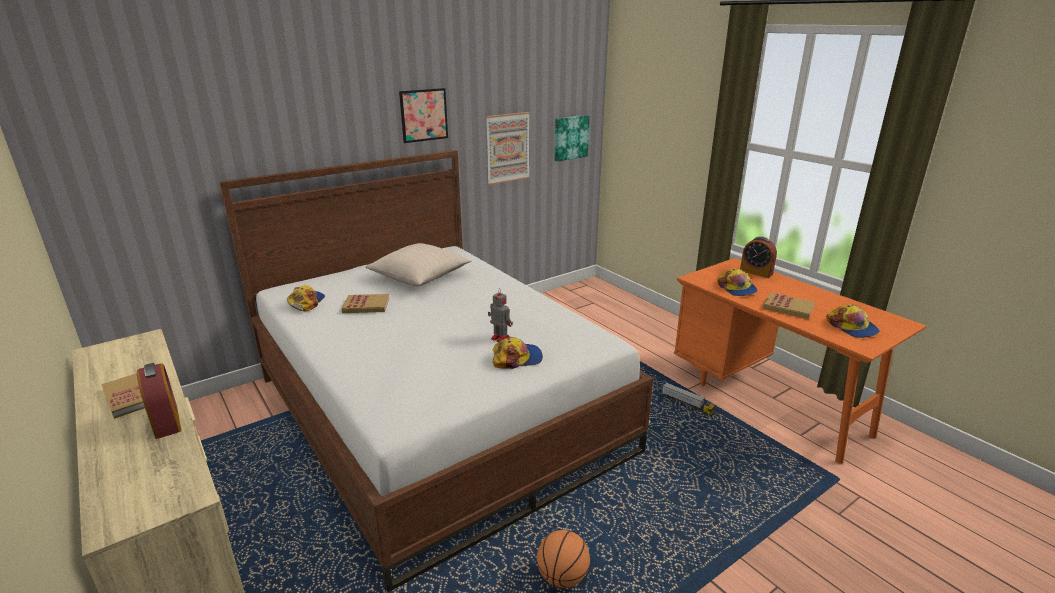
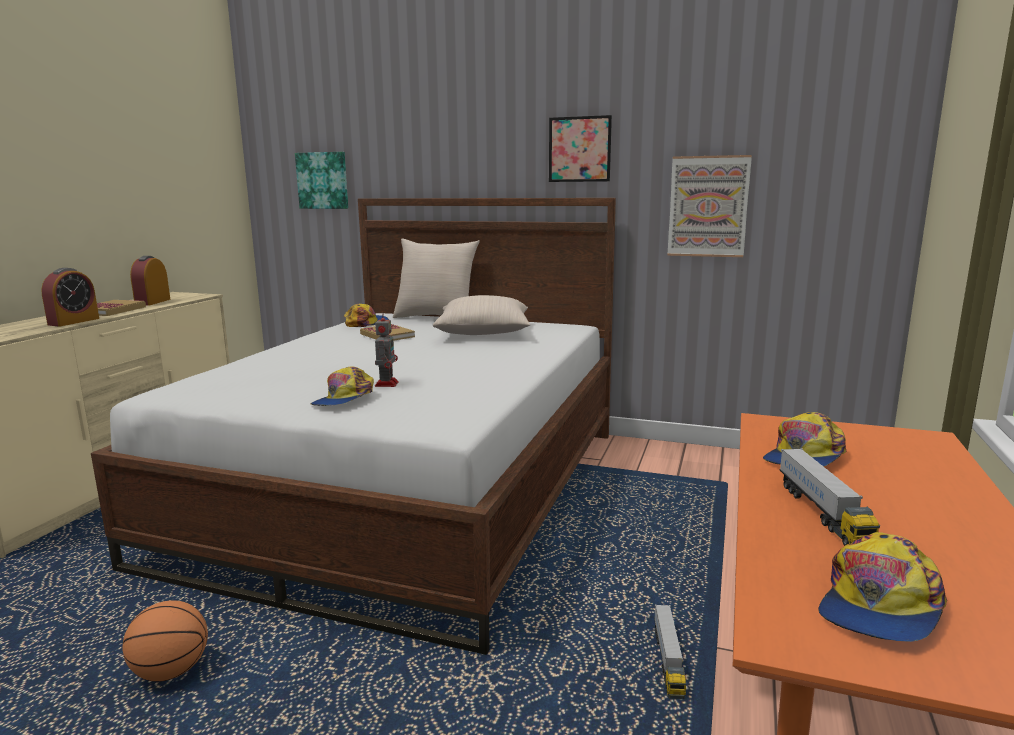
camera: 55 degrees right, 10 degrees down
cap [492,337,543,369] -> cap turned 75 degrees clockwise [311,366,374,406]
picture [555,115,590,161] -> picture moved to [295,152,348,209]
alarm clock [740,237,777,278] -> alarm clock moved to [130,256,170,306]
book [763,293,815,319] -> toy truck [780,448,880,546]
none -> beige pillow [393,239,480,318]

